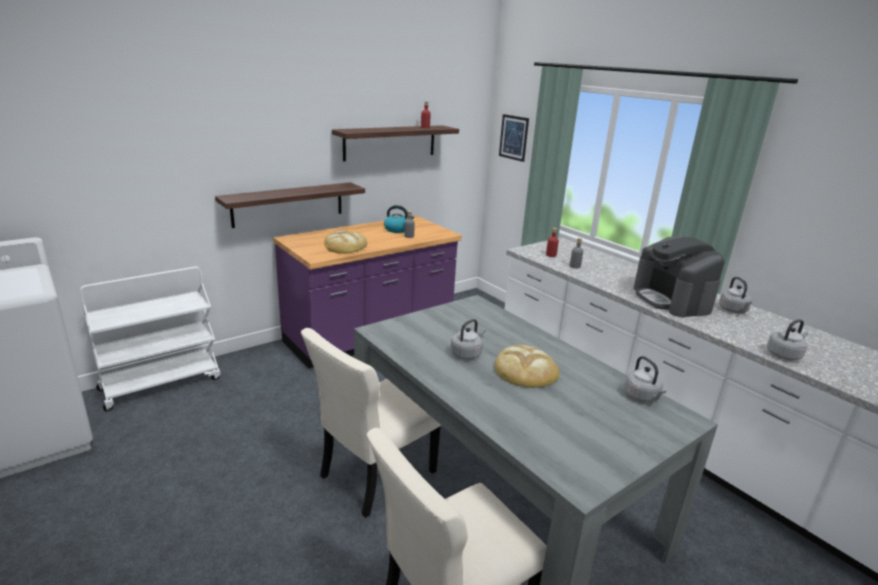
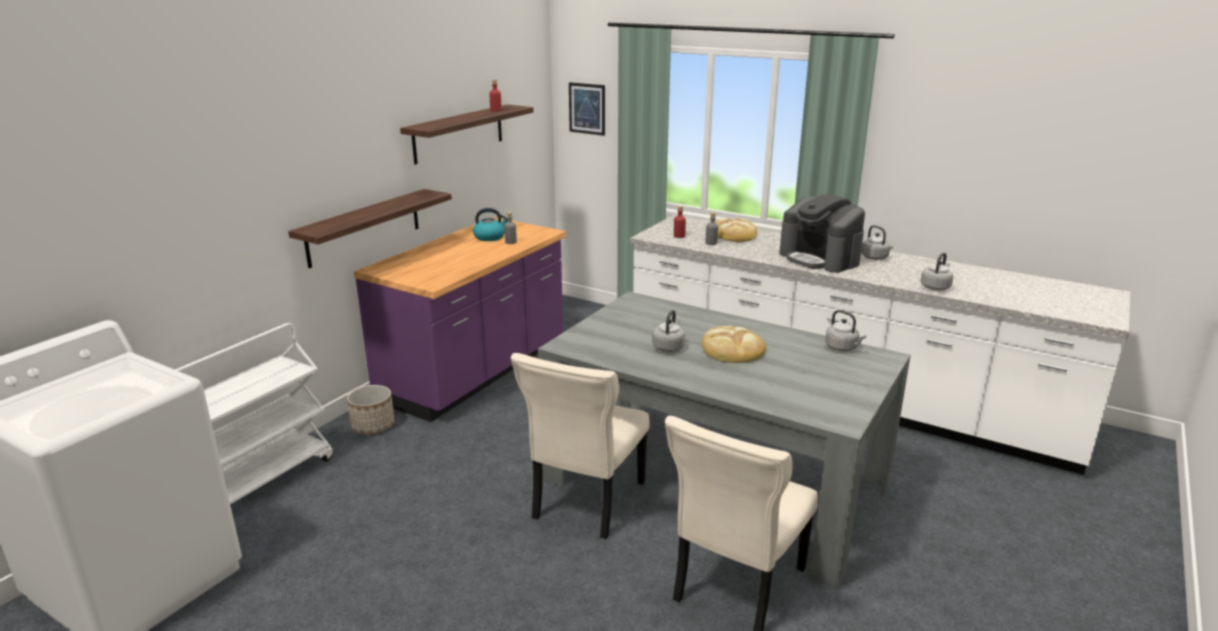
camera: 20 degrees left, 0 degrees up
bread [324,231,367,253] -> bread moved to [715,218,757,242]
none -> planter [347,385,395,434]

